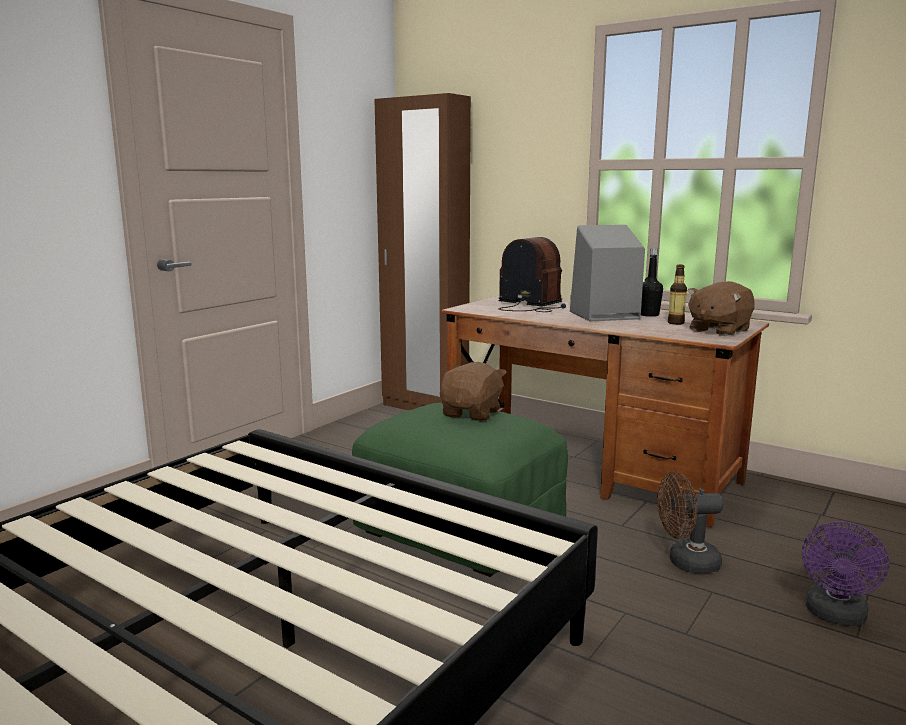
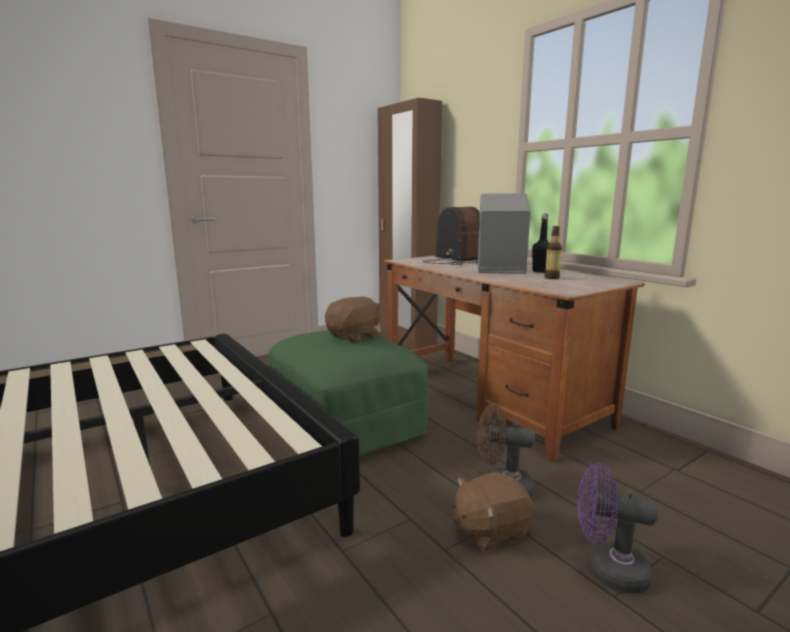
camera: 20 degrees right, 0 degrees up
brown plush toy [687,281,754,336] -> brown plush toy moved to [453,472,534,551]
purple fan [802,521,889,626] -> purple fan turned 60 degrees clockwise [577,463,658,594]

